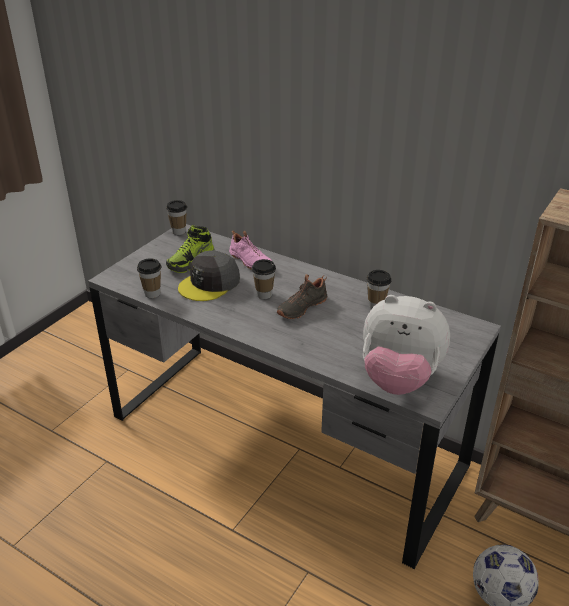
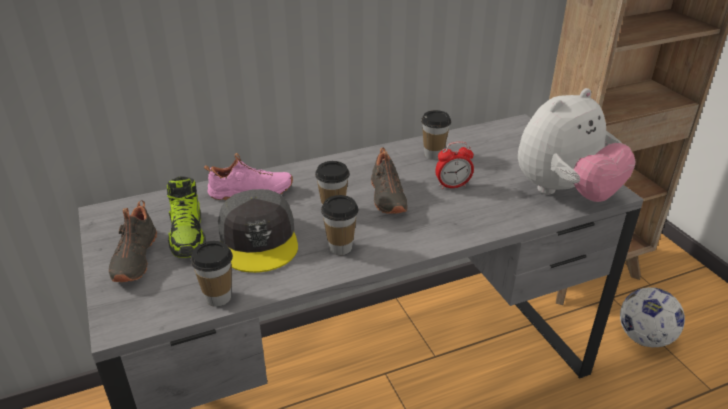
camera: 55 degrees left, 0 degrees up
cup [166,200,187,235] -> cup moved to [321,195,359,255]
none -> black shoe [109,200,157,282]
none -> alarm clock [435,142,474,189]

